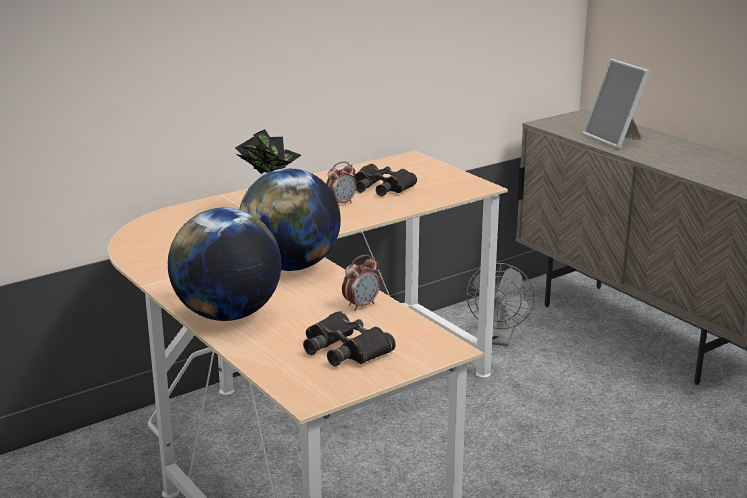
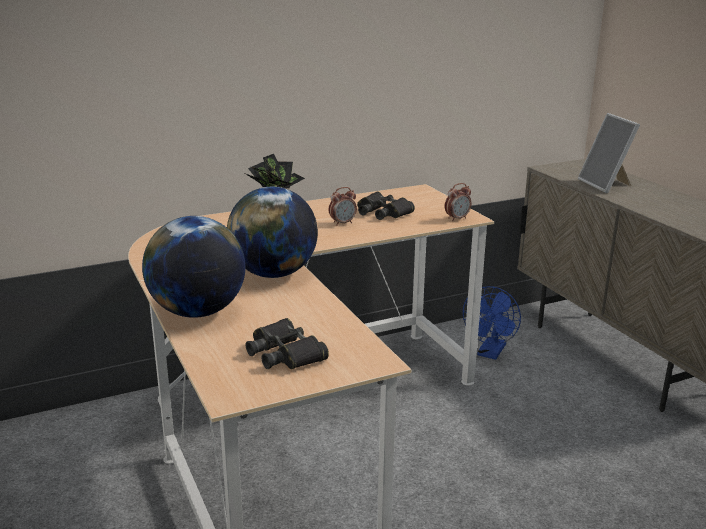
camera: 10 degrees right, 0 degrees up
alarm clock [342,255,380,311] -> alarm clock moved to [445,183,472,221]
grey fan [466,263,534,346] -> blue fan [463,286,521,360]

